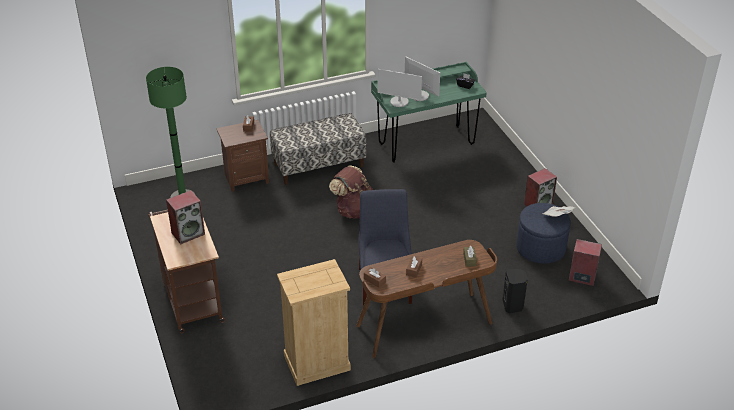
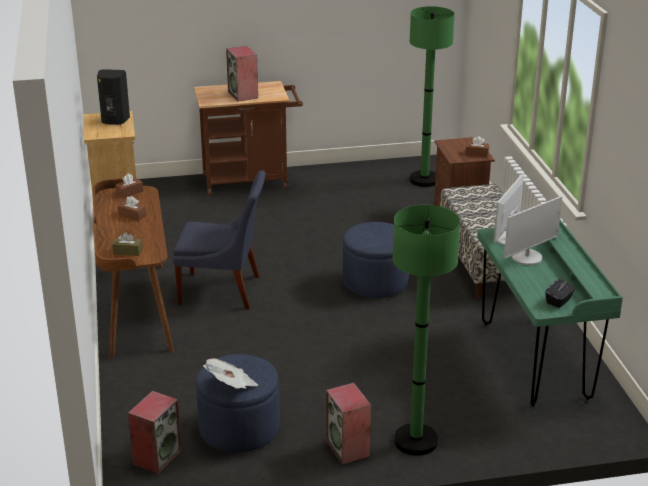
camera: 100 degrees right, 10 degrees down
brown backpack [329,165,373,219] -> blue ottoman [343,222,409,298]
black speaker [503,269,528,313] -> black speaker moved to [97,69,130,125]
none -> green floor lamp [392,205,460,456]

